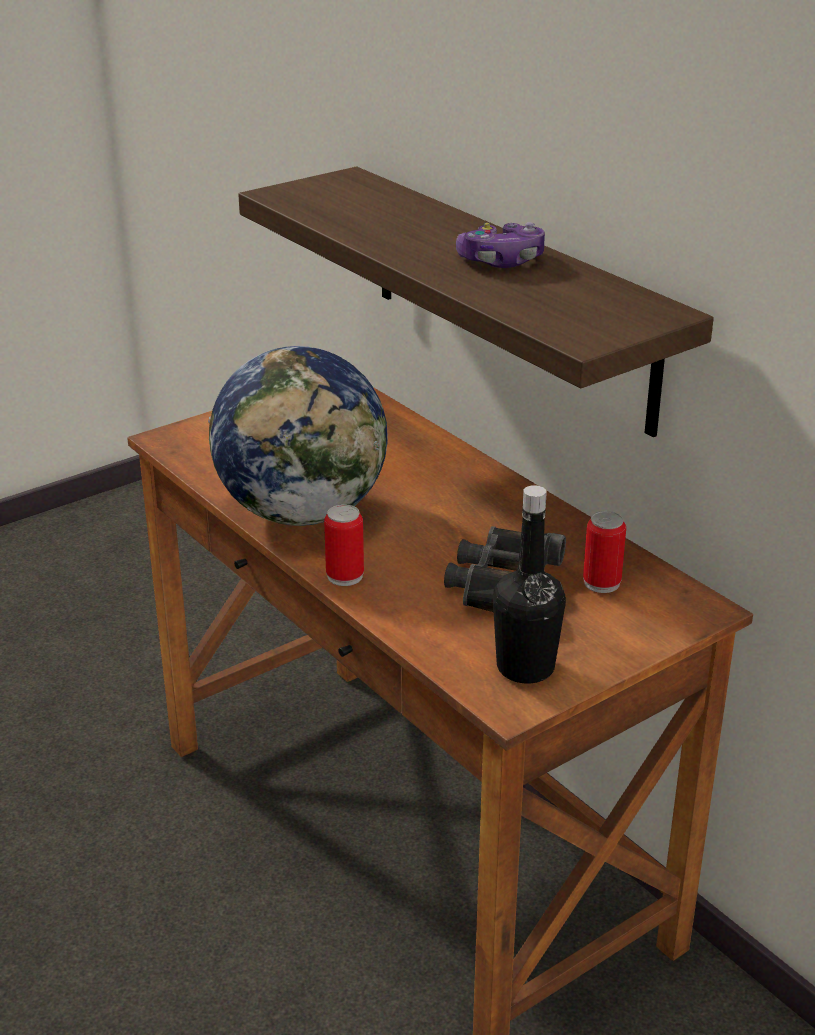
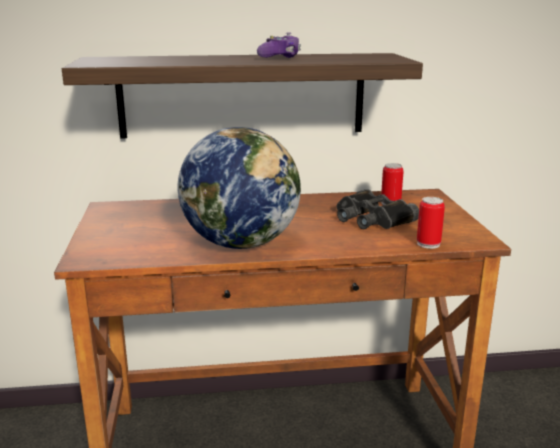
camera: 60 degrees left, 10 degrees down
can [324,504,364,586] -> can moved to [417,197,445,249]
black bottle [493,485,566,684] -> none

